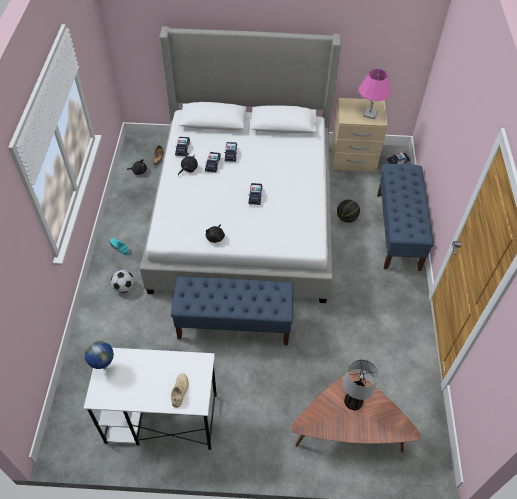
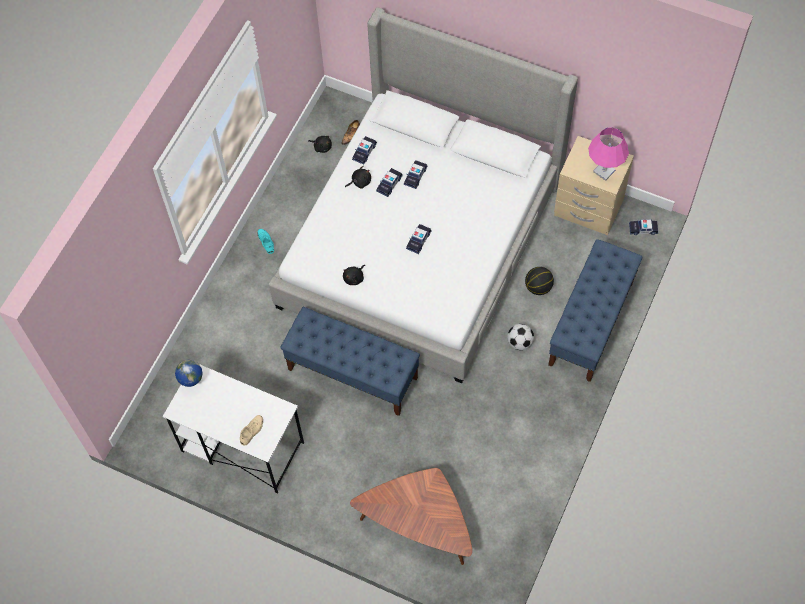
camera: 25 degrees right, 10 degrees up
football [111,270,134,293] -> football moved to [507,324,534,350]
table lamp [343,359,378,410] -> none

